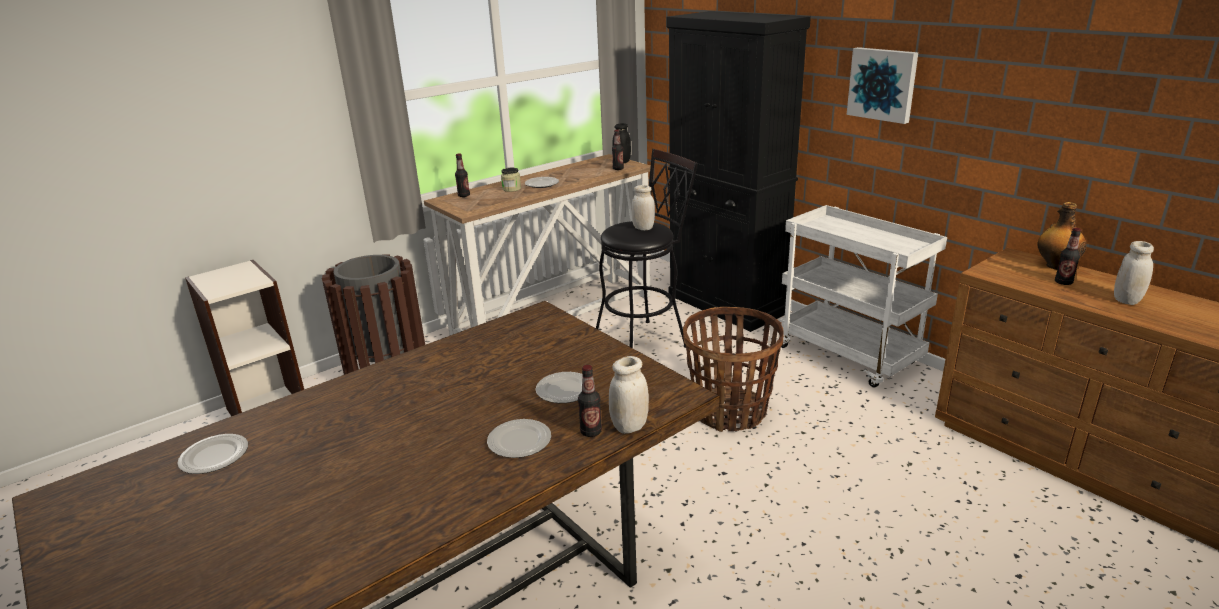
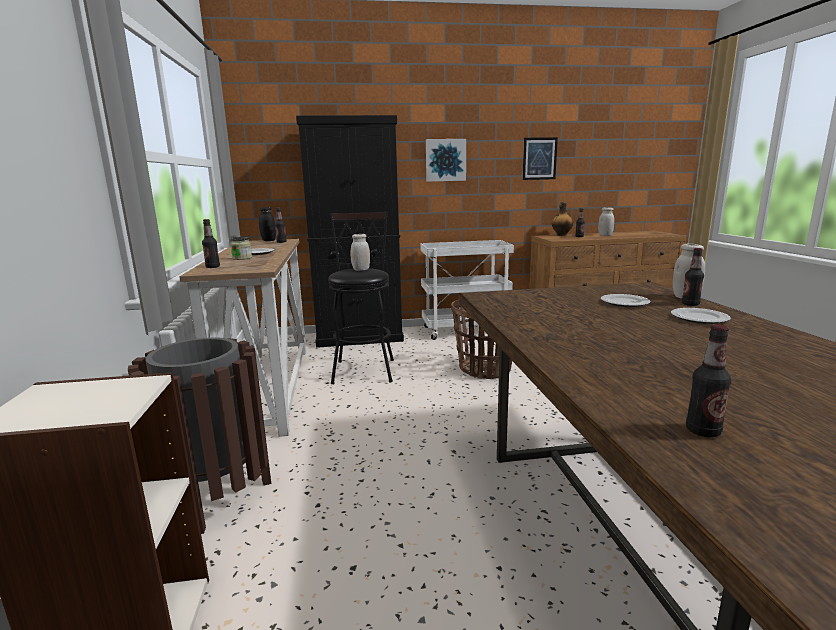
camera: 60 degrees left, 10 degrees down
plate [177,434,248,474] -> bottle [686,324,731,437]
none -> picture [523,137,558,180]

